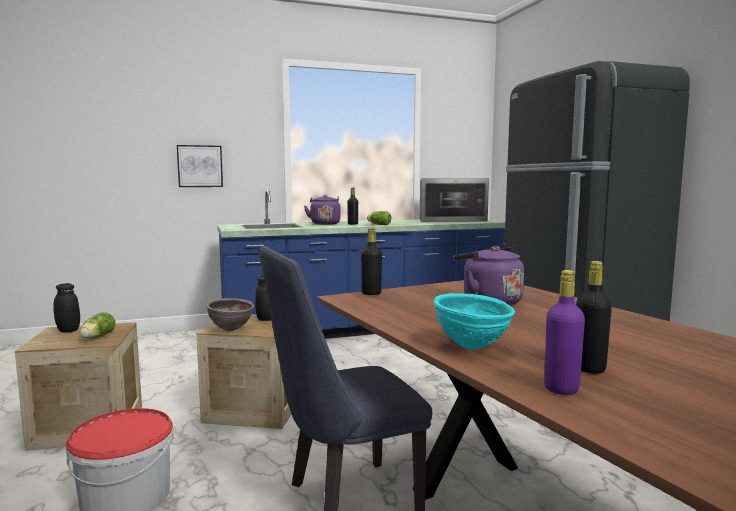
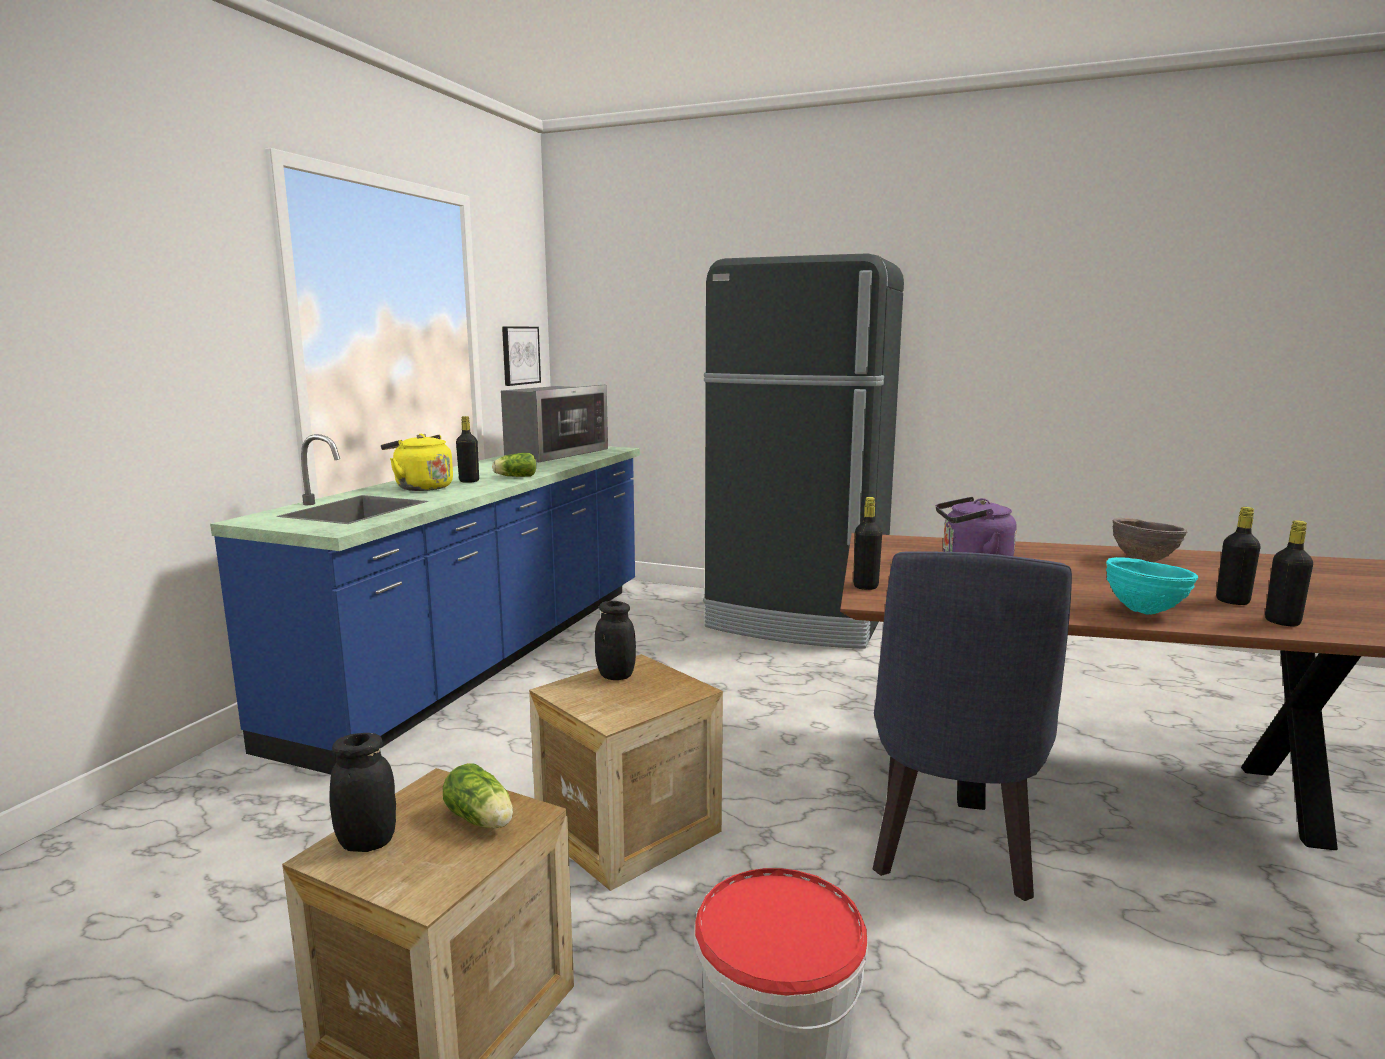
camera: 50 degrees left, 5 degrees up
picture [177,145,223,187] -> picture moved to [502,326,541,386]
brown bowl [206,298,254,331] -> brown bowl moved to [1112,518,1187,562]
purple kettle [304,195,340,225] -> yellow kettle [381,434,453,491]
purple bottle [544,270,585,395] -> black bottle [1265,520,1313,626]

